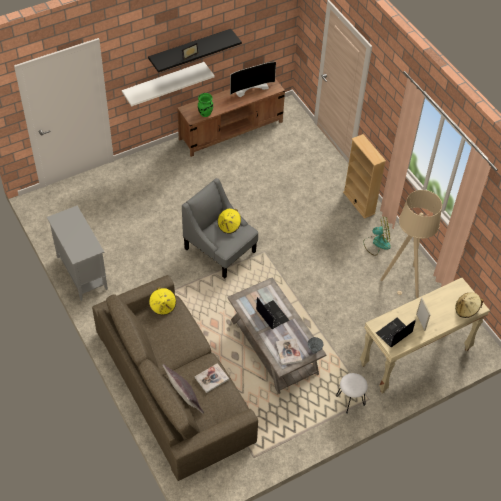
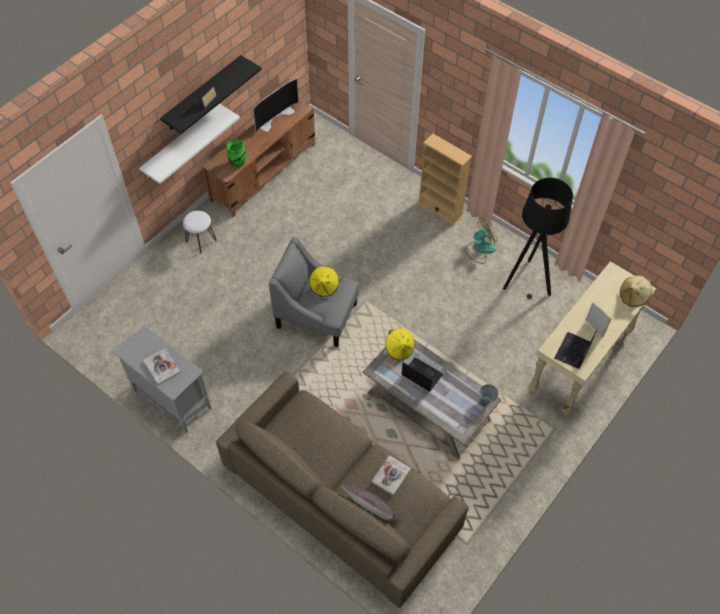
camera: 20 degrees left, 5 degrees up
yellow hat [149,287,176,315] -> yellow hat moved to [386,328,415,361]
book [276,338,302,365] -> book moved to [143,348,181,385]
white stool [336,373,368,414] -> white stool moved to [183,211,217,253]
beige floor lamp [380,190,442,298] -> black floor lamp [503,178,573,299]

